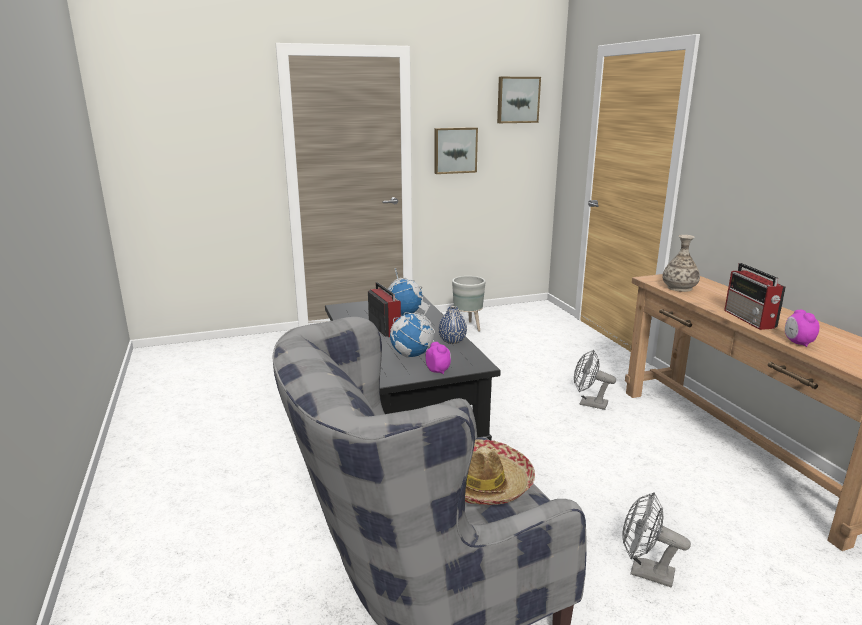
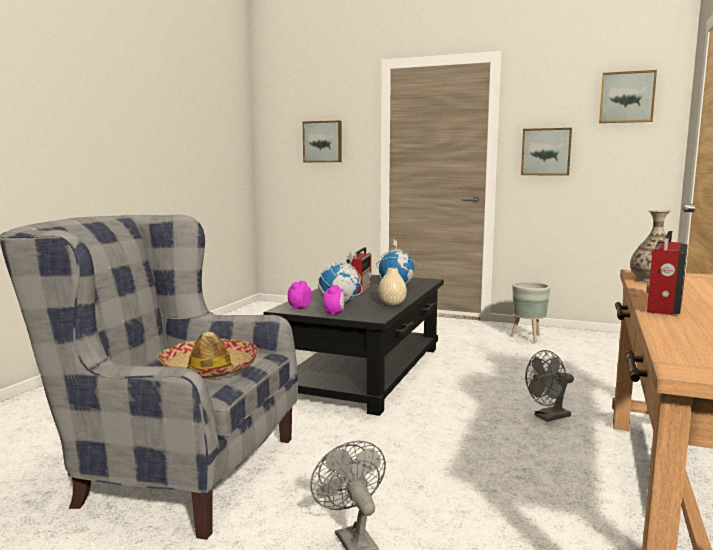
camera: 40 degrees right, 10 degrees down
blue vase [438,306,467,344] -> beige vase [378,268,407,305]
grey fan [574,350,616,410] -> grey fan turned 90 degrees counterclockwise [525,350,574,422]
alarm clock [785,310,820,347] -> alarm clock moved to [288,281,312,310]
none -> picture [303,120,342,162]

